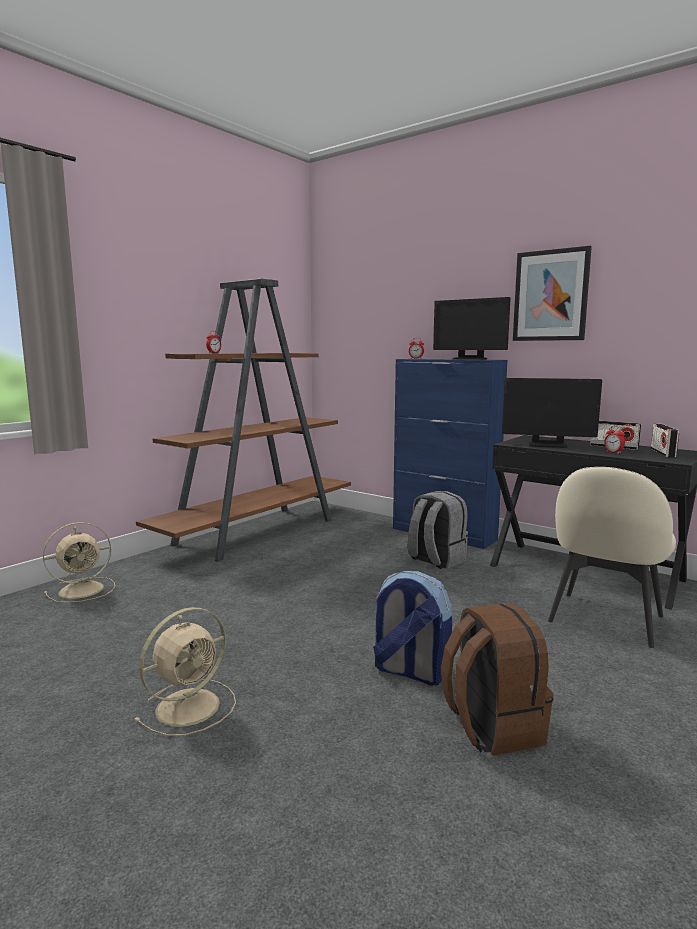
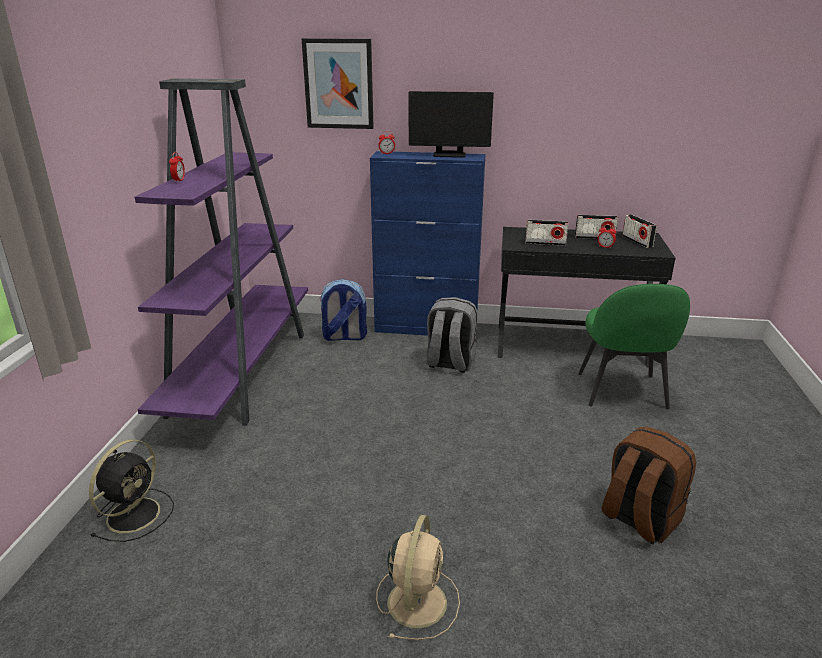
camera: 30 degrees left, 15 degrees up
beige fan [43,522,115,603] -> black fan [89,439,174,542]
brown bookcase [136,279,351,562] -> purple bookcase [135,78,308,426]
backpack [373,571,452,685] -> backpack moved to [319,279,367,341]
monitor [502,378,602,448] -> radio [525,220,568,246]
picture [513,246,592,341] -> picture moved to [302,38,374,129]
beige chair [548,467,676,648] -> green chair [578,284,690,409]

